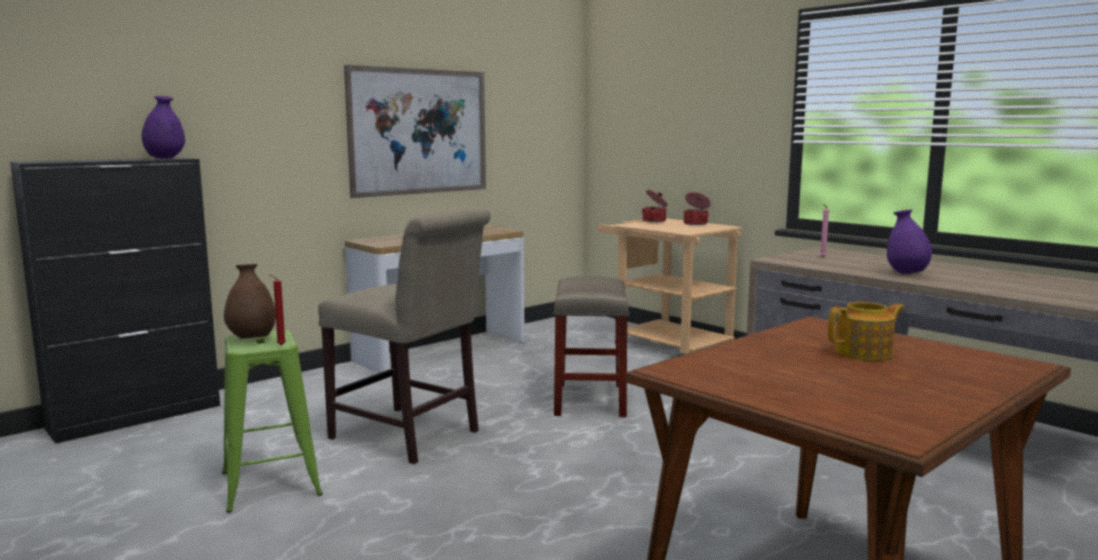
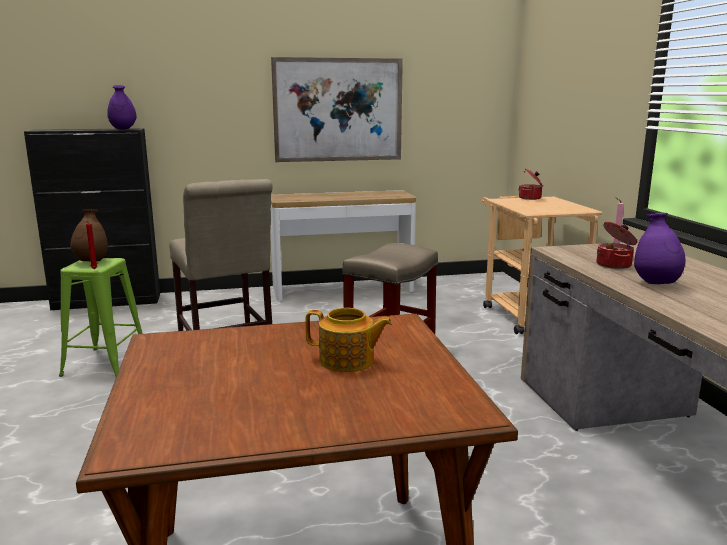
camera: 30 degrees right, 5 degrees up
cooking pot [684,192,711,225] -> cooking pot moved to [597,222,637,269]

